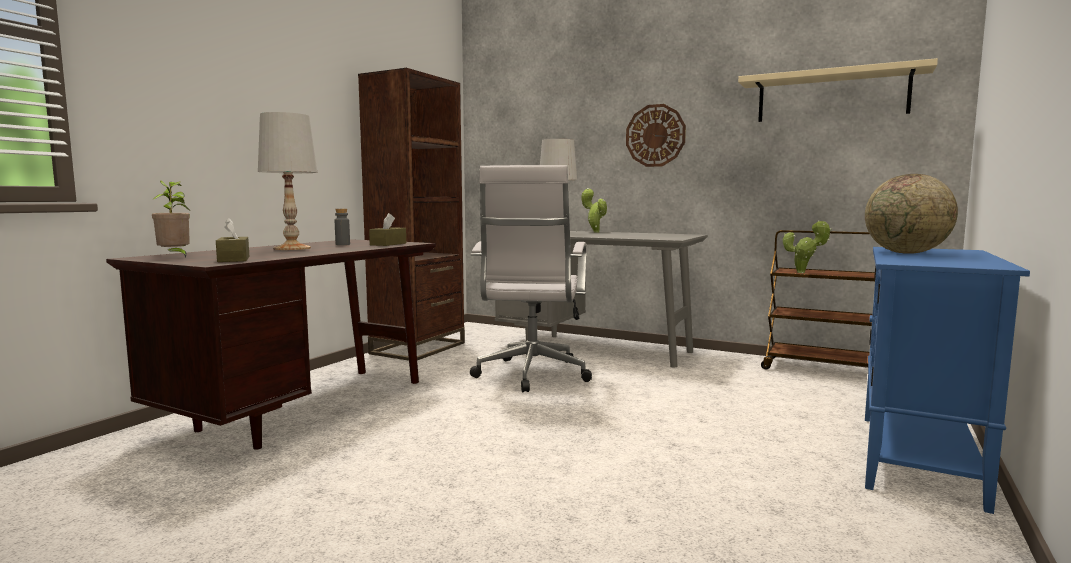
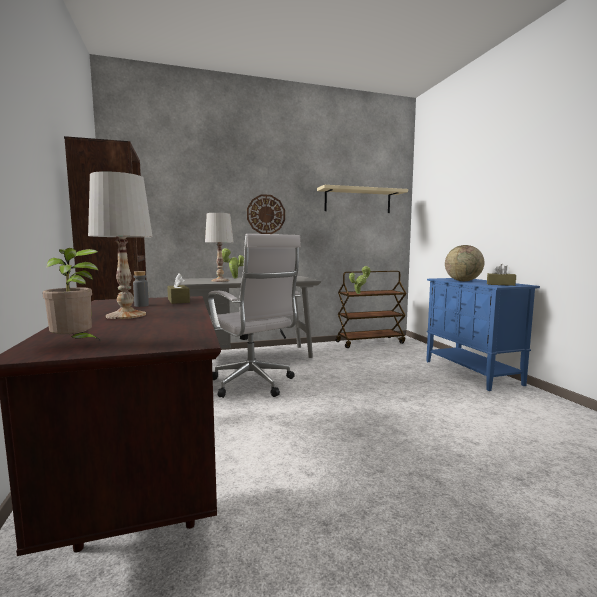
camera: 45 degrees left, 0 degrees up
brown tissue box [216,218,249,262] -> brown tissue box moved to [487,264,516,286]

